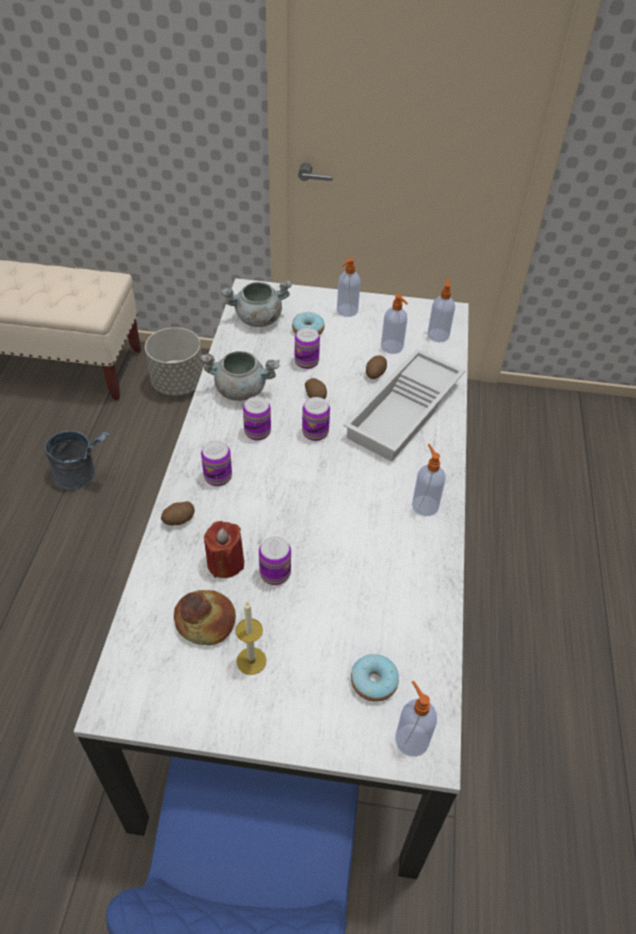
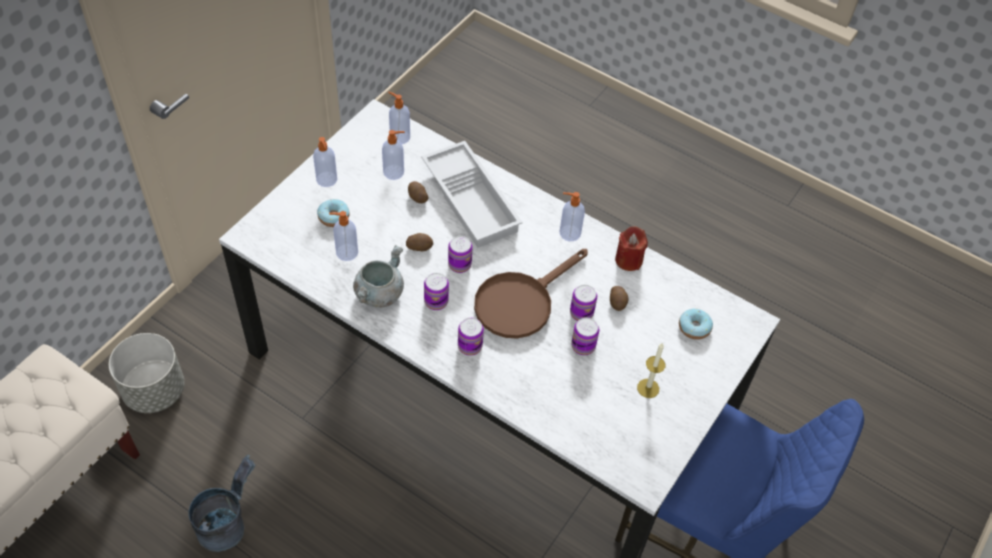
camera: 65 degrees left, 5 degrees up
potato [161,501,195,525] -> potato moved to [610,286,629,311]
bread [174,590,236,645] -> none
red candle [204,521,244,578] -> red candle moved to [615,226,648,271]
grey cooking pot [220,280,292,327] -> none
can [295,328,320,369] -> can moved to [570,285,597,321]
soap dispenser [395,681,437,757] -> soap dispenser moved to [329,211,358,261]
none -> brown frying pan [474,249,588,339]

